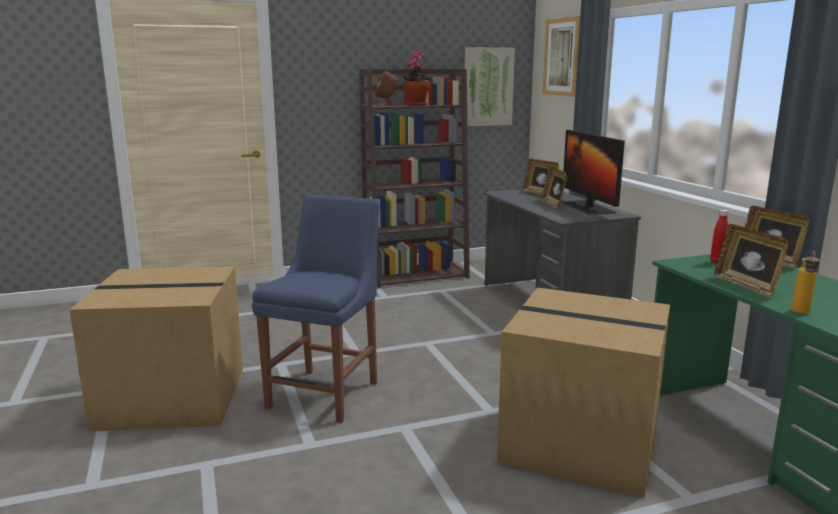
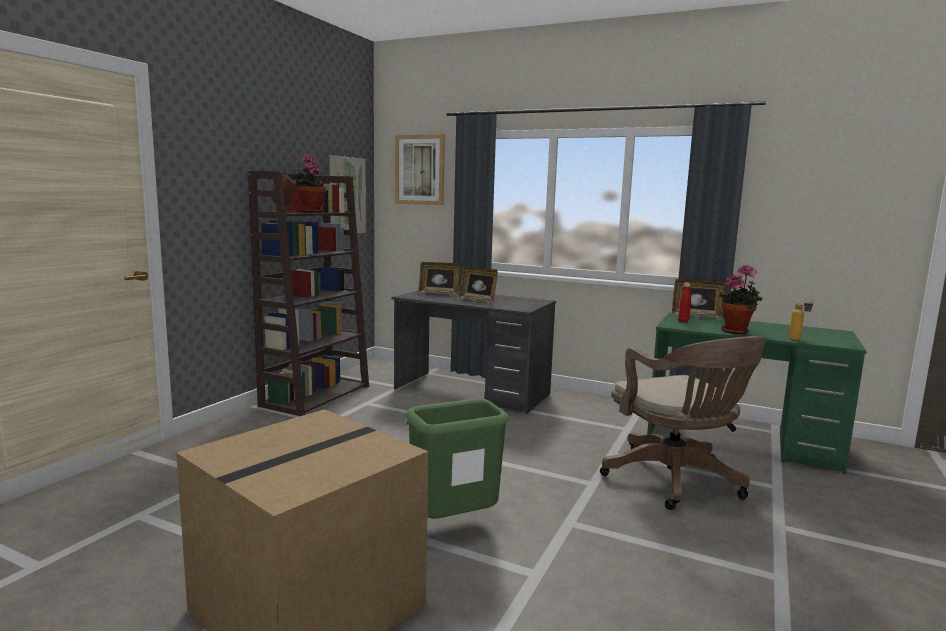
camera: 45 degrees left, 5 degrees down
blue chair [252,194,380,423] -> green trash can [405,398,510,519]
cardboard box [497,287,670,498] -> brown office chair [600,336,766,510]
monitor [562,130,625,215] -> none
picture frame [714,224,789,298] -> potted plant [718,265,762,334]

